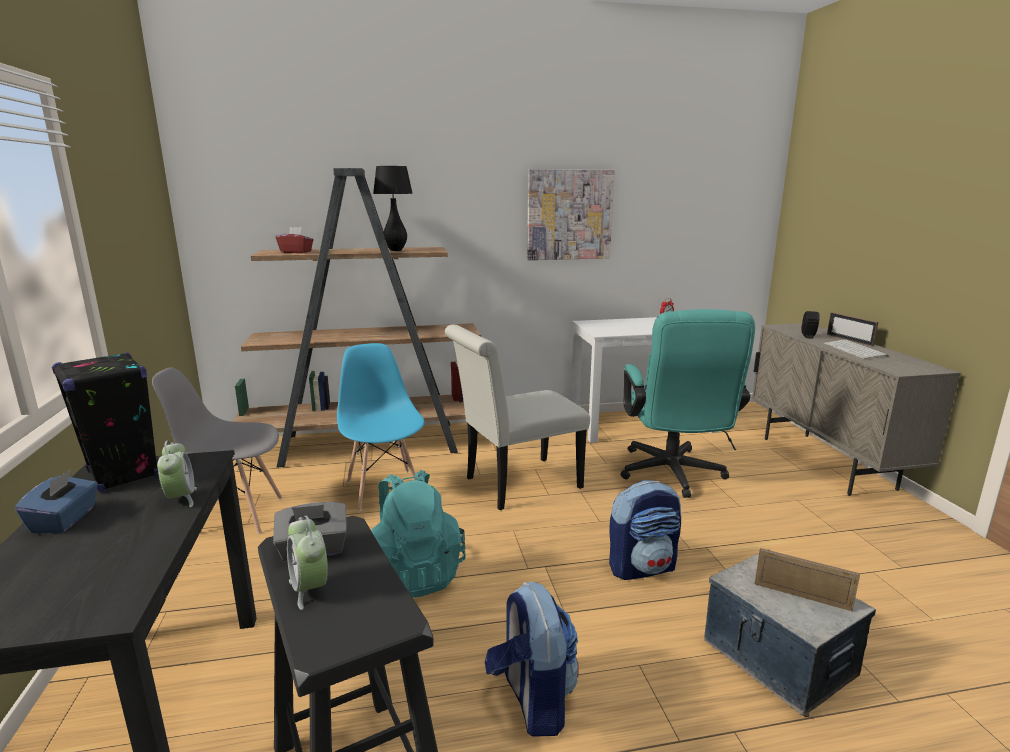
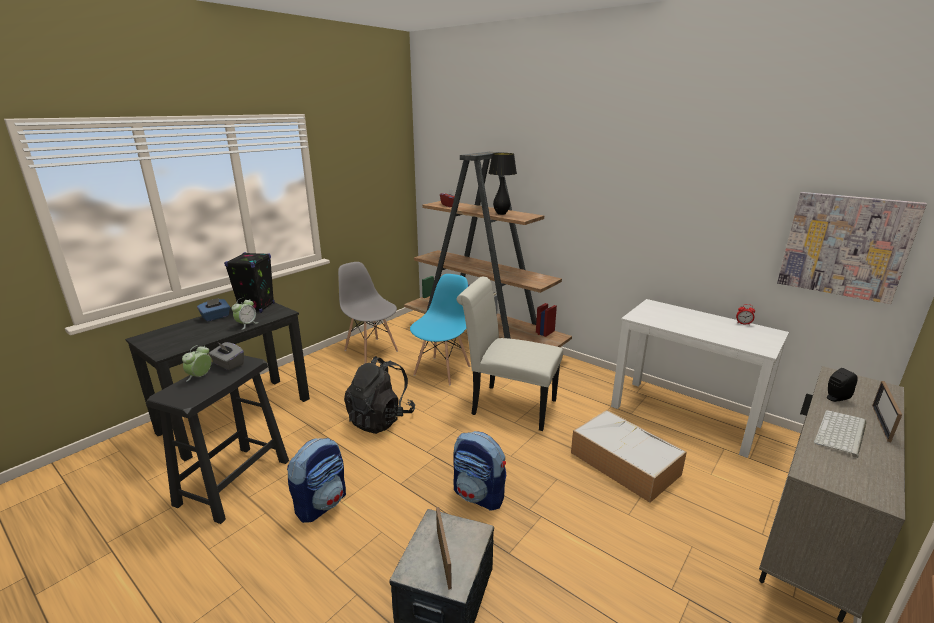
camera: 50 degrees right, 5 degrees up
turquoise backpack [371,470,466,597] -> black backpack [344,356,415,434]
picture [527,169,615,260] -> picture moved to [777,192,927,304]
turquoise office chair [620,309,755,498] -> storage box [571,410,687,503]

